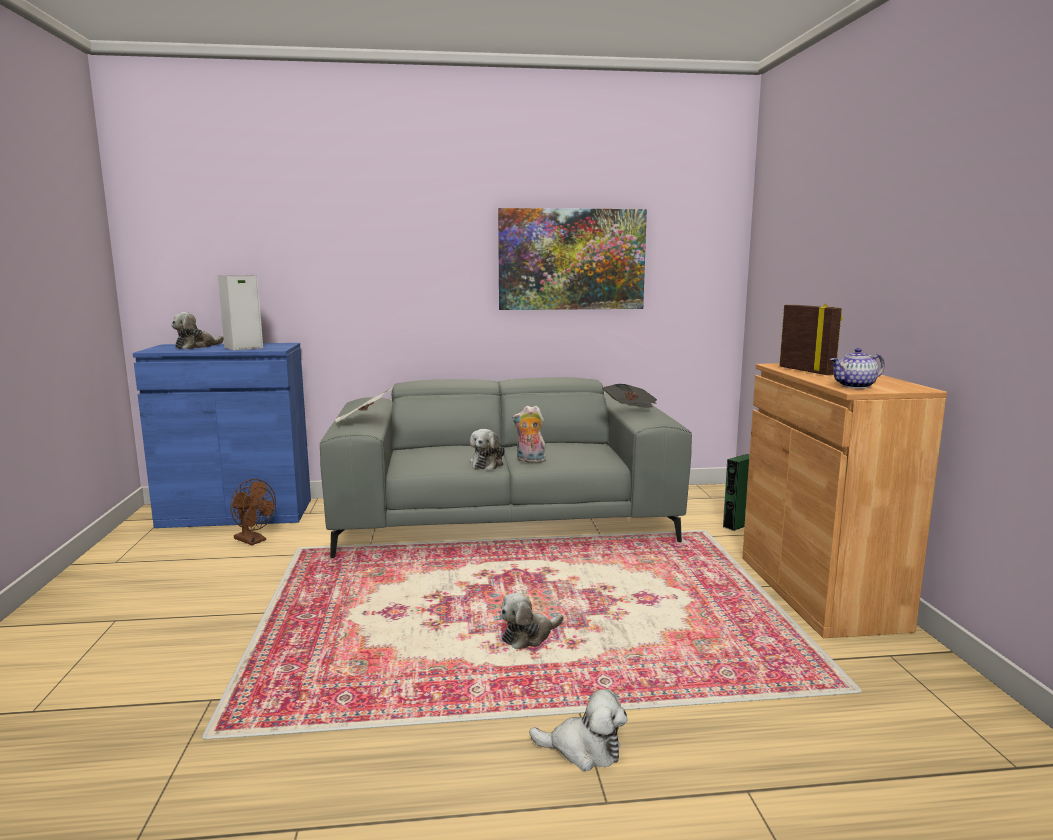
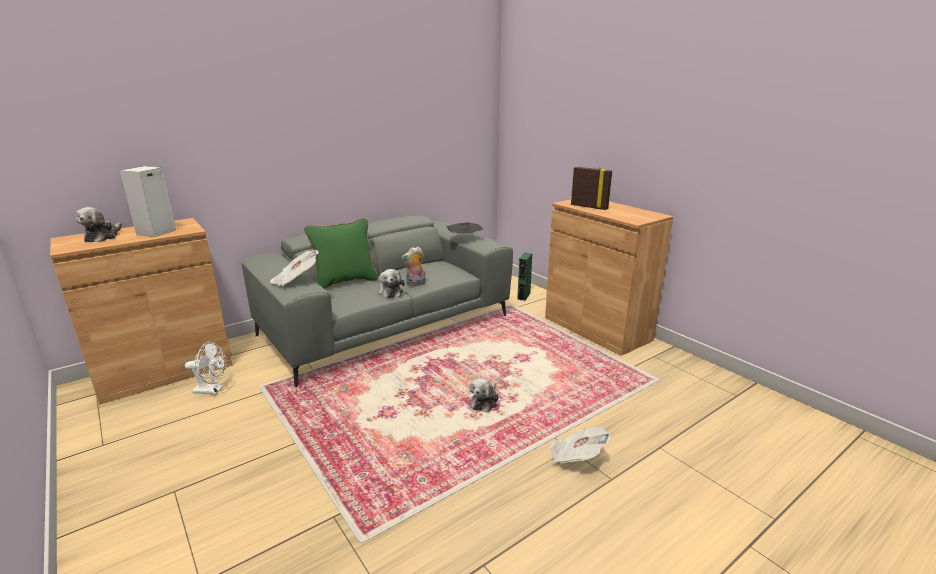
camera: 30 degrees left, 10 degrees up
blue cabinet [133,343,311,528] -> brown cabinet [50,218,232,405]
brown fan [230,479,276,545] -> white fan [185,342,227,395]
picture [498,208,647,310] -> none
plush toy [529,689,627,771] -> newspaper [550,426,611,463]
teapot [830,348,885,389] -> none
none -> green pillow [304,218,378,290]

